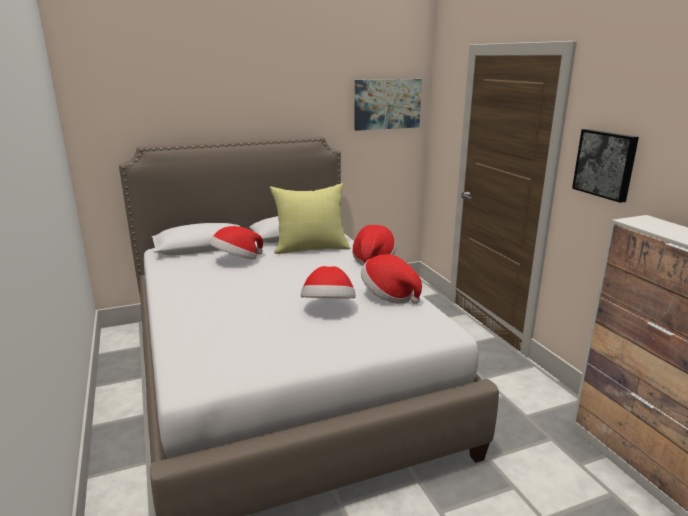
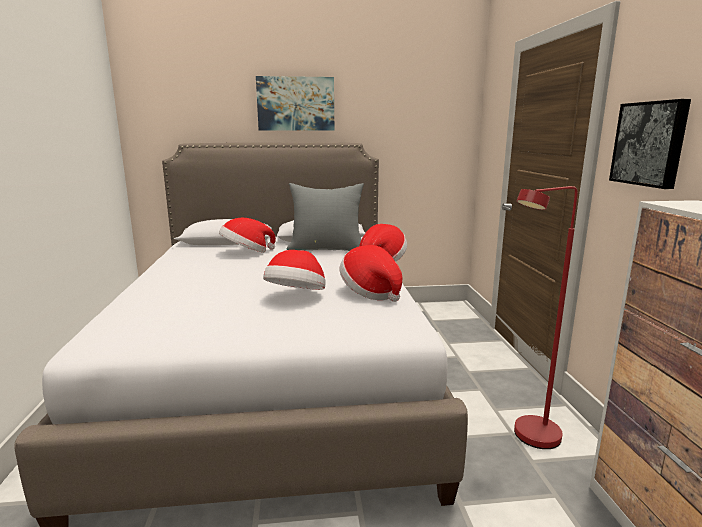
camera: 15 degrees right, 5 degrees down
yellow pillow [270,183,351,254] -> grey pillow [287,183,364,251]
picture [354,79,422,131] -> picture moved to [256,76,334,131]
none -> red floor lamp [514,186,578,449]

